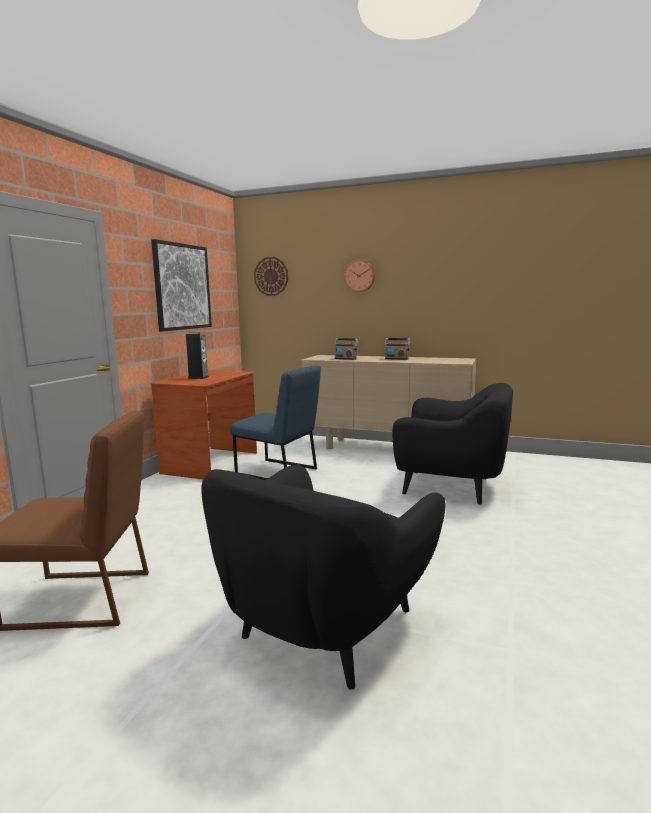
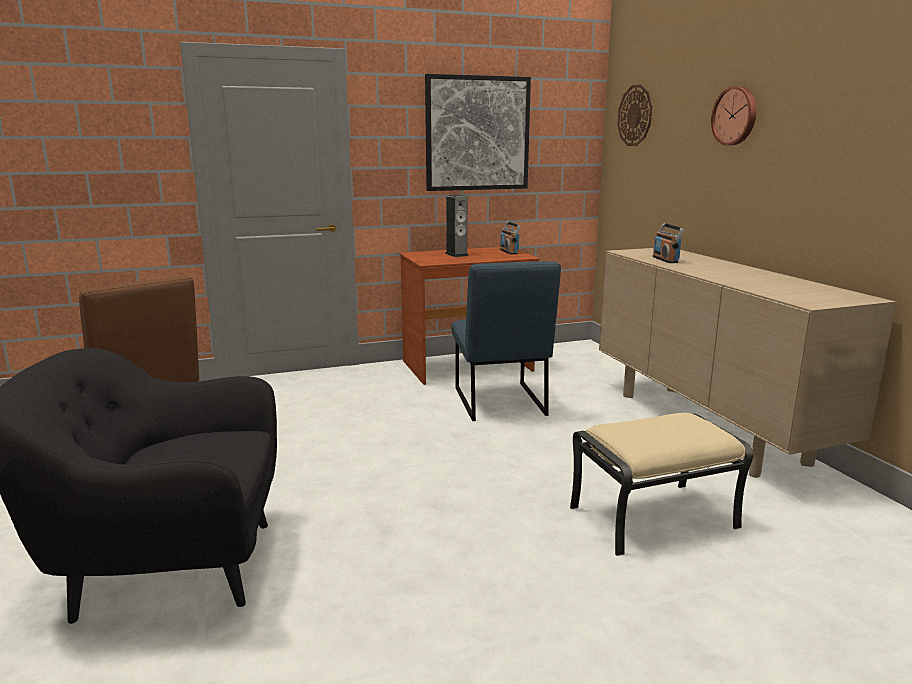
camera: 50 degrees right, 5 degrees up
radio [385,338,410,360] -> radio moved to [500,222,521,254]
black armchair [393,383,513,504] -> beige ottoman [570,413,754,556]

